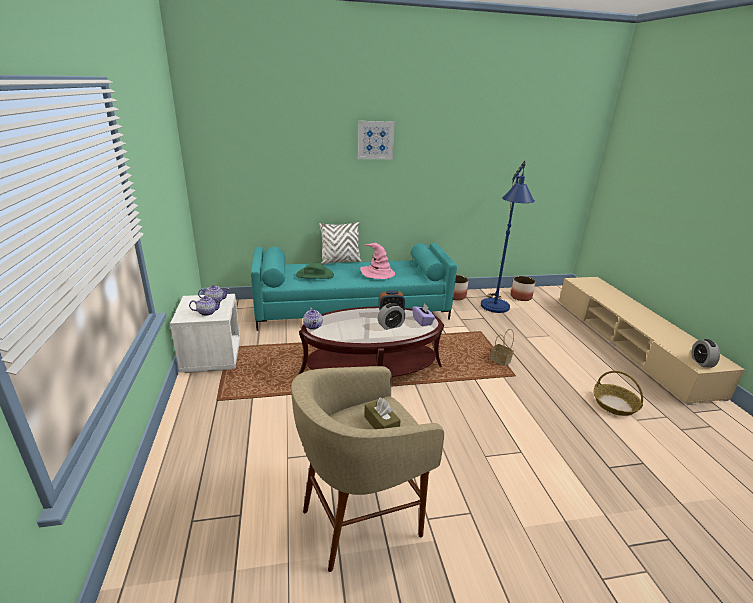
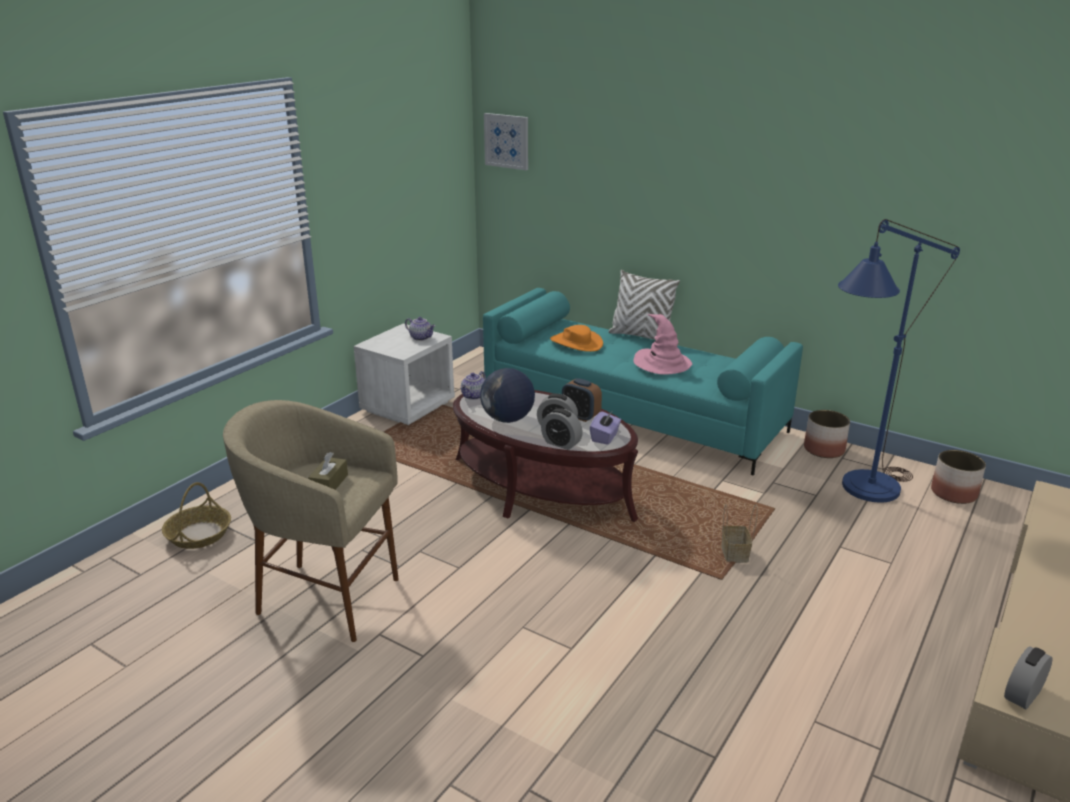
camera: 45 degrees right, 0 degrees up
teapot [189,296,222,316] -> none
green hat [296,263,334,279] -> orange hat [550,325,603,352]
picture [358,121,395,159] -> picture moved to [484,113,528,170]
basket [593,371,643,416] -> basket moved to [162,482,231,549]
none -> globe [480,368,535,423]
none -> alarm clock [541,408,583,450]

